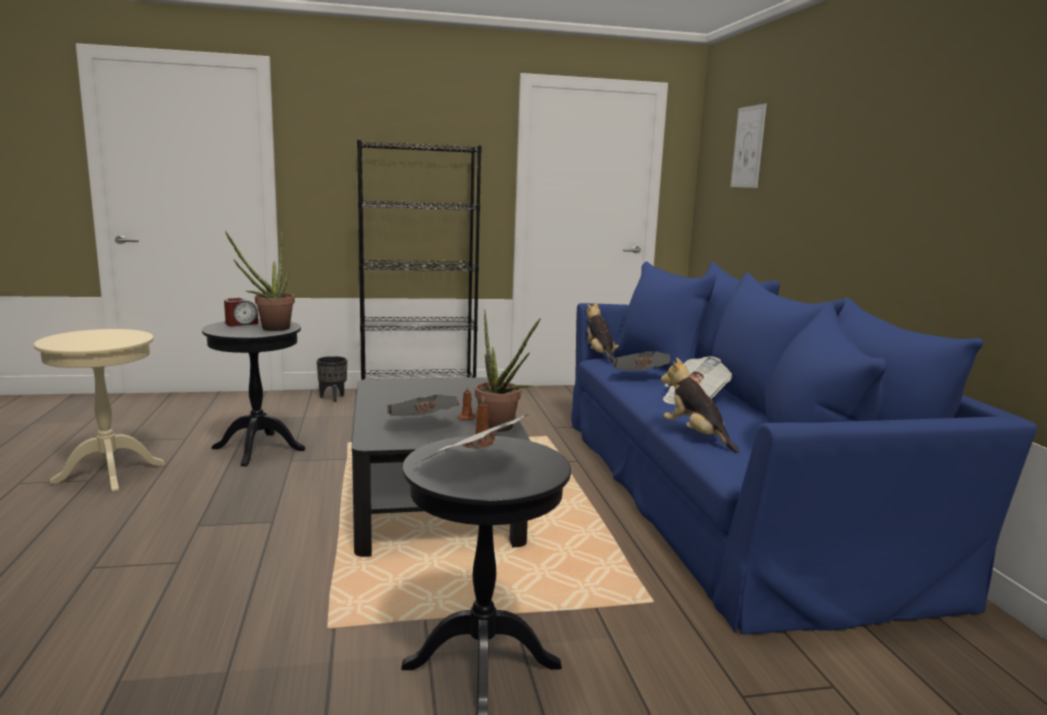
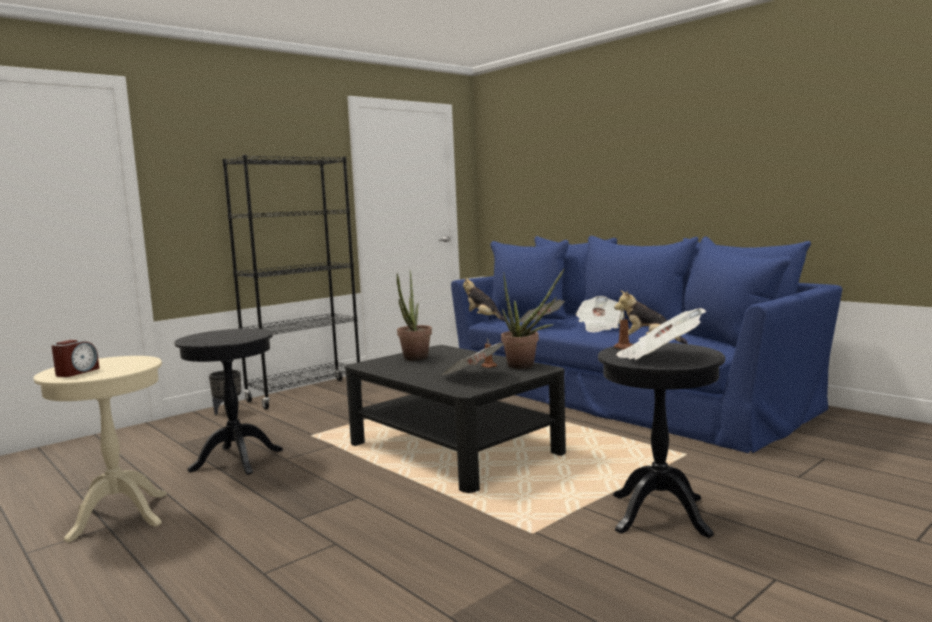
camera: 30 degrees left, 5 degrees down
alarm clock [224,298,258,326] -> alarm clock moved to [51,340,100,377]
potted plant [225,231,295,331] -> potted plant moved to [397,270,432,361]
picture [731,104,767,188] -> none

